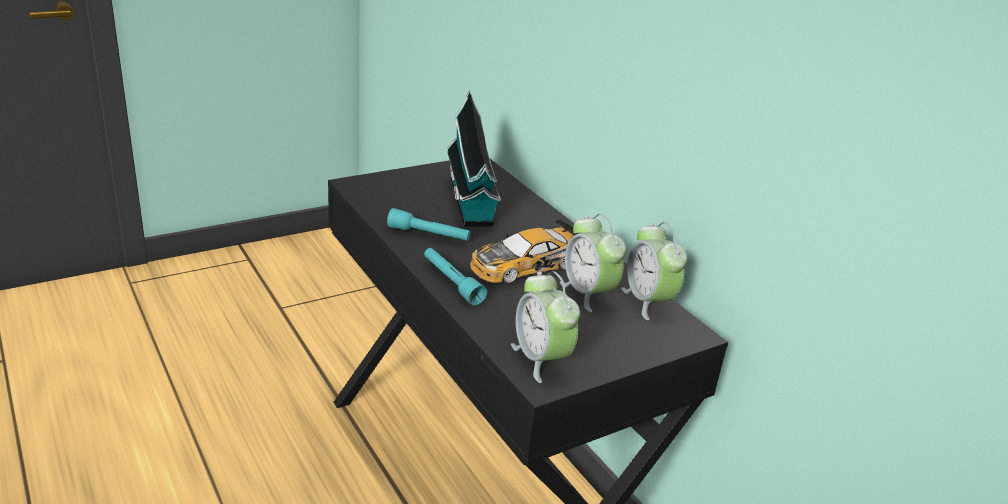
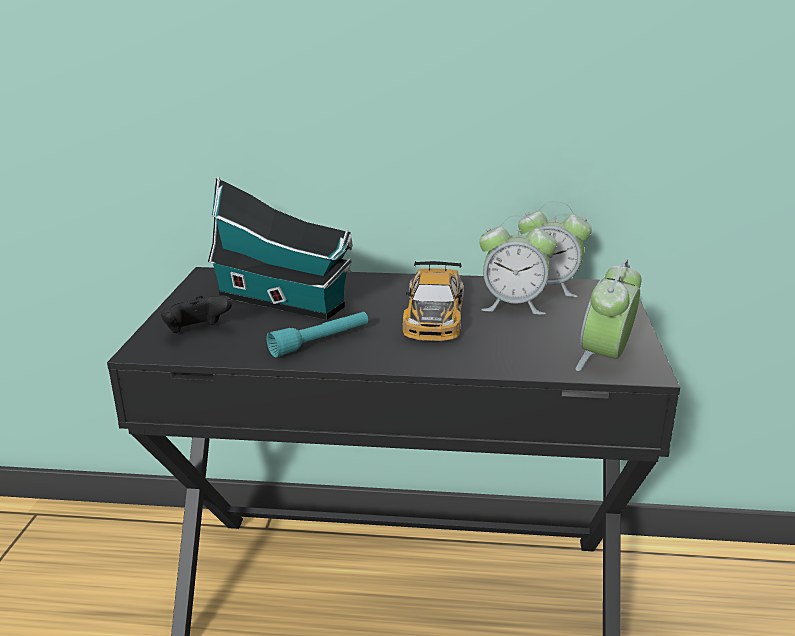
camera: 50 degrees left, 5 degrees down
turquoise flashlight [424,248,487,306] -> none
alarm clock [511,271,580,383] -> alarm clock turned 105 degrees clockwise [576,259,641,371]
none -> black game controller [161,295,232,333]

